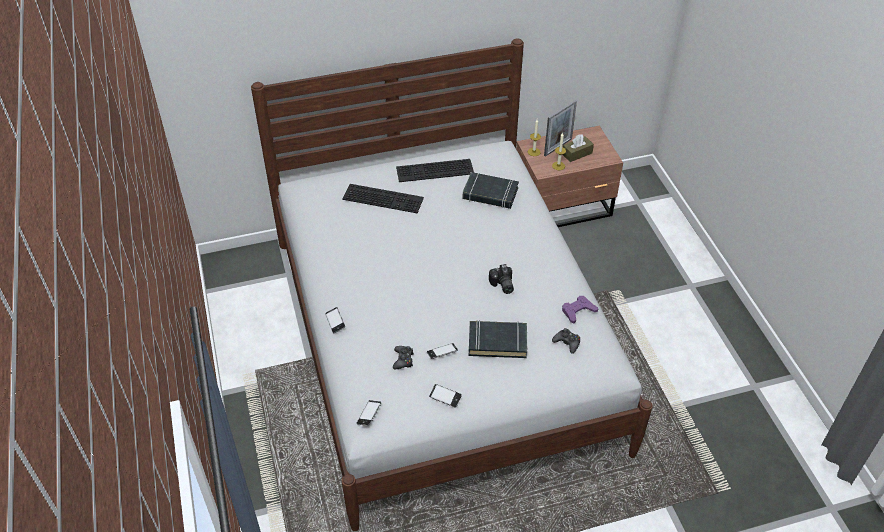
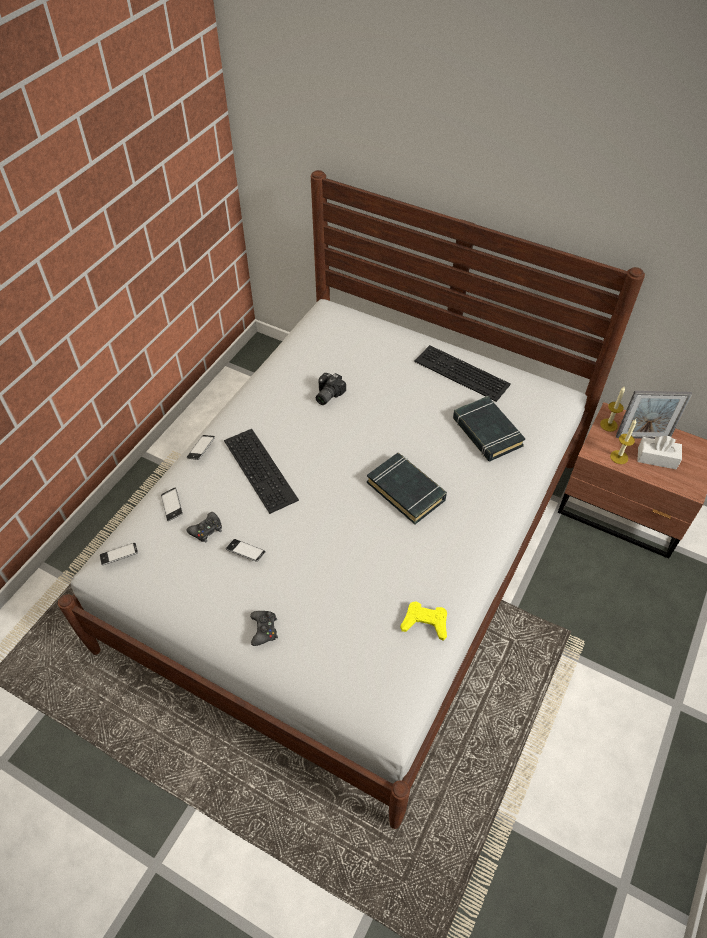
camera: 45 degrees right, 5 degrees up
keyboard [342,184,424,213] -> keyboard moved to [224,429,299,514]
phone [429,384,462,408] -> phone moved to [161,487,183,521]
black book [469,320,527,358] -> black book moved to [367,453,447,524]
camera [489,264,514,294] -> camera moved to [316,373,346,405]
black game controller [552,328,580,354] -> black game controller moved to [250,611,278,646]
brown tissue box [562,134,594,162] -> white tissue box [637,436,682,469]
purple game controller [562,296,598,323] -> yellow game controller [400,601,447,641]

